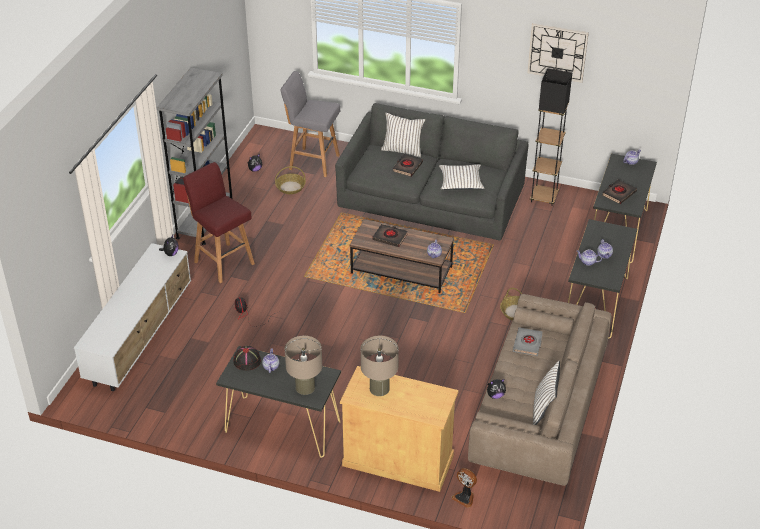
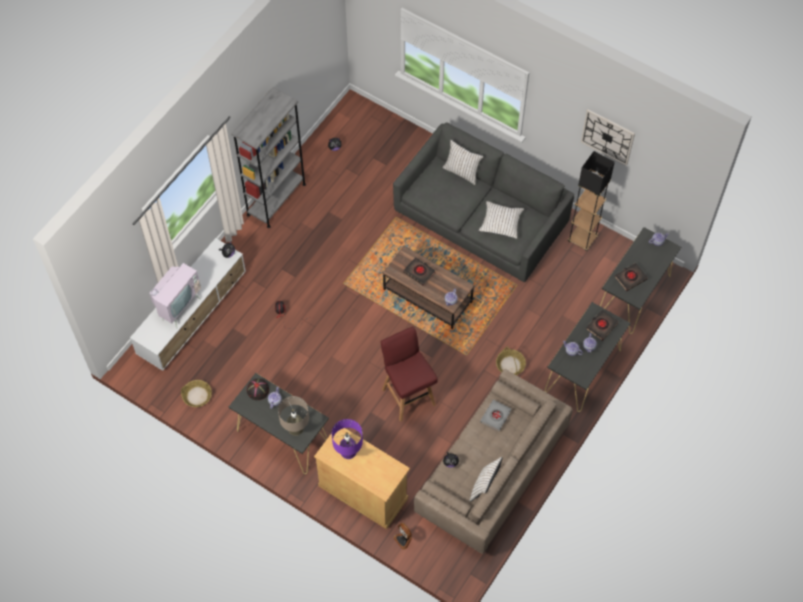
camera: 15 degrees right, 20 degrees up
red stool [183,162,255,283] -> red stool moved to [381,326,438,422]
basket [275,166,306,194] -> basket moved to [181,380,212,407]
grey stool [280,71,341,177] -> none
beige table lamp [361,336,399,396] -> purple table lamp [332,419,363,459]
black book [393,154,423,177] -> black book moved to [586,310,619,341]
none -> television [146,263,201,329]

